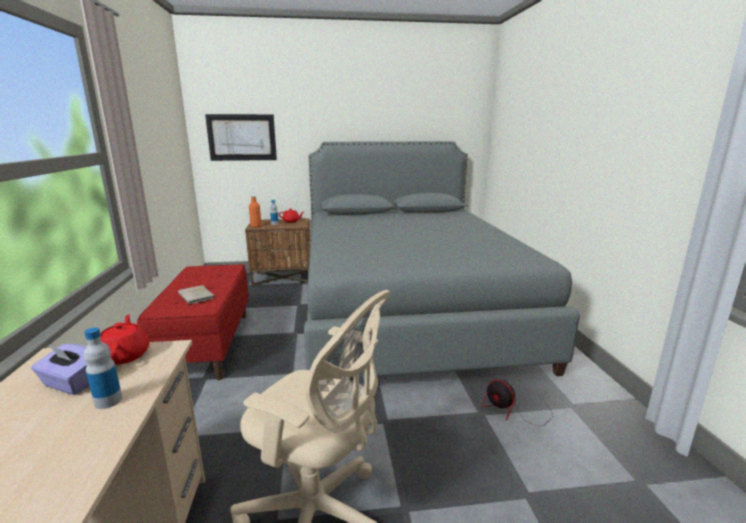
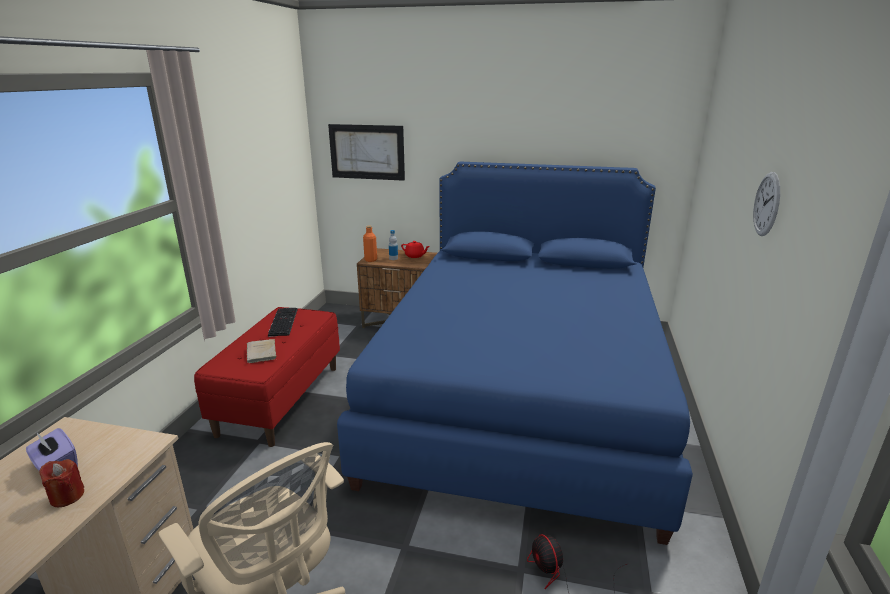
camera: 20 degrees right, 5 degrees up
bottle [84,327,122,409] -> red candle [39,459,84,507]
red teapot [100,314,149,365] -> none
grey bed [304,141,580,376] -> blue bed [337,162,693,545]
none -> keyboard [268,308,298,337]
none -> wall clock [753,172,780,236]

